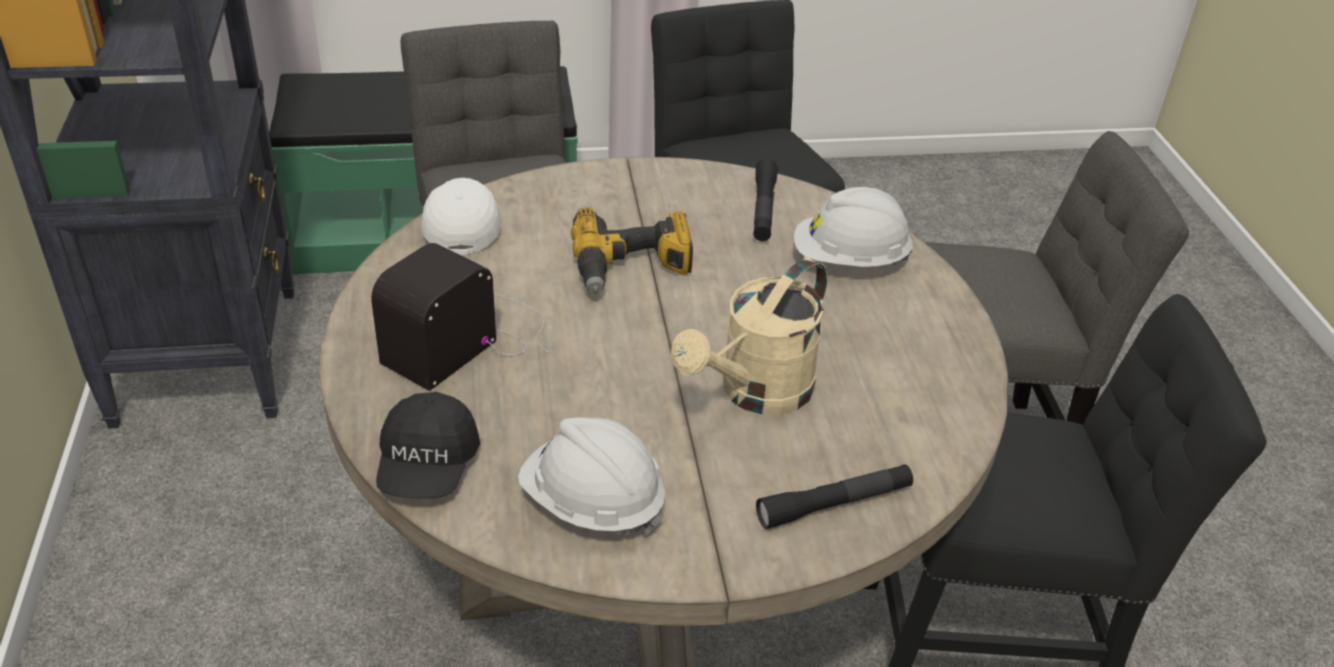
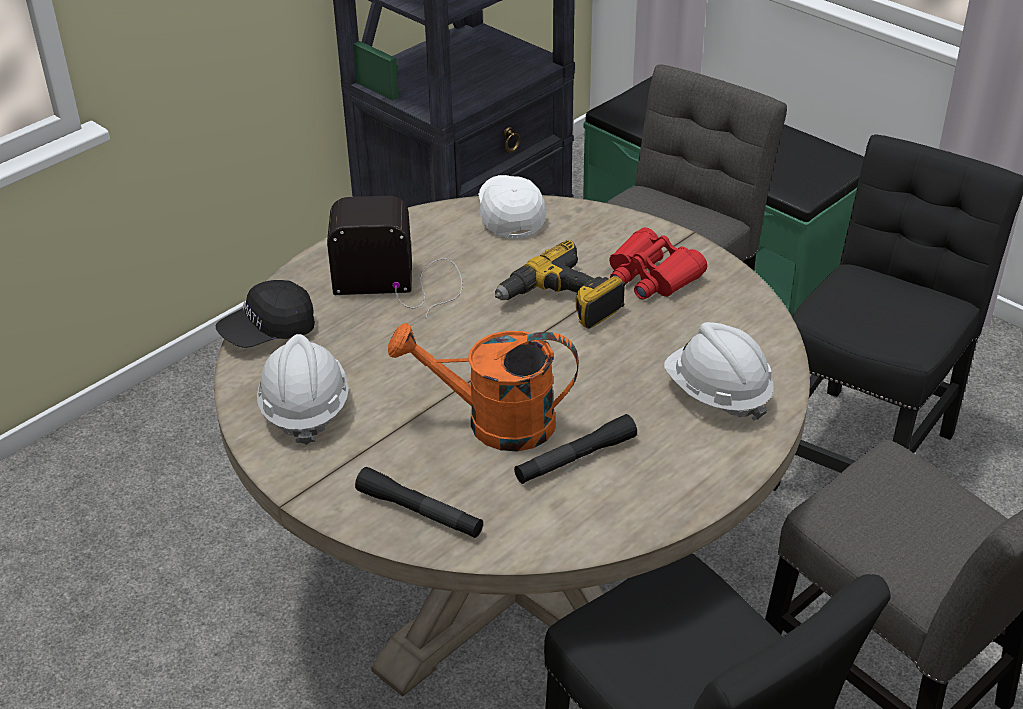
camera: 55 degrees right, 0 degrees up
white cap [421,178,501,255] -> white cap turned 60 degrees counterclockwise [479,175,546,239]
beige watering can [671,257,827,415] -> orange watering can [388,323,579,451]
black flashlight [753,158,778,241] -> black flashlight moved to [514,414,637,484]
none -> red binoculars [609,227,707,300]

